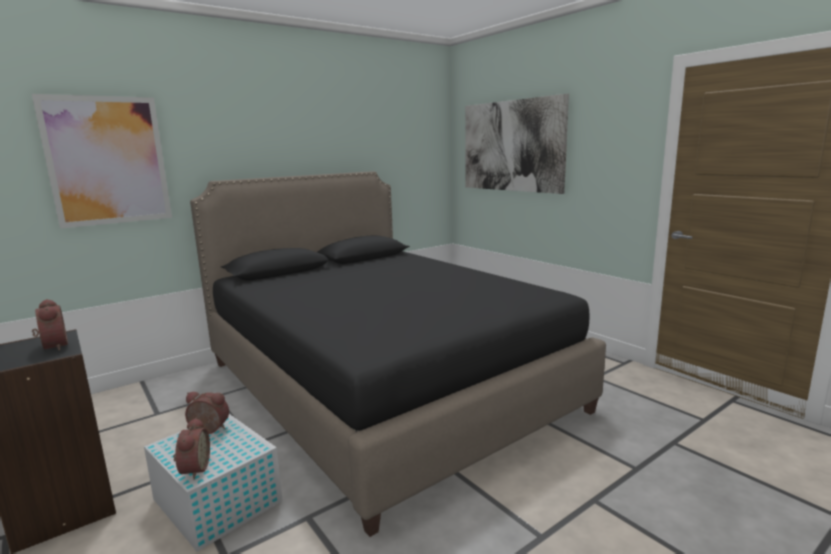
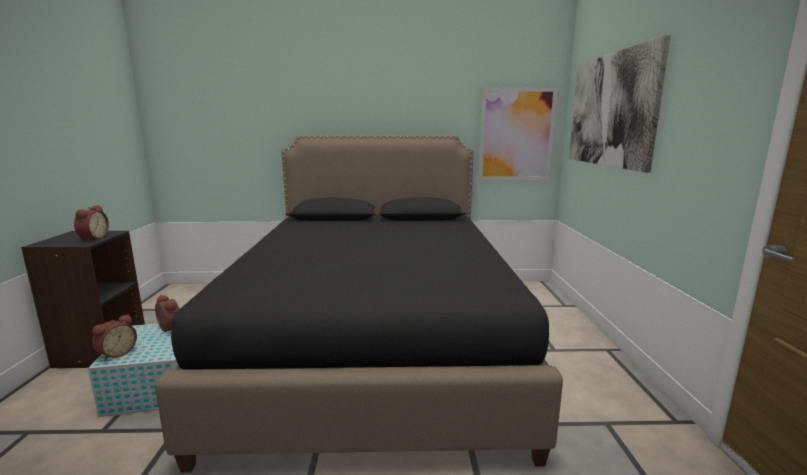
camera: 35 degrees right, 0 degrees up
picture [32,94,172,228] -> picture moved to [478,87,558,180]

